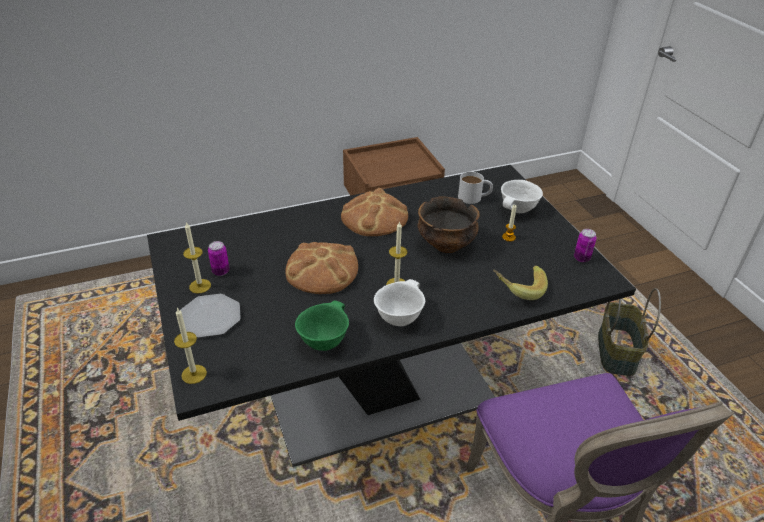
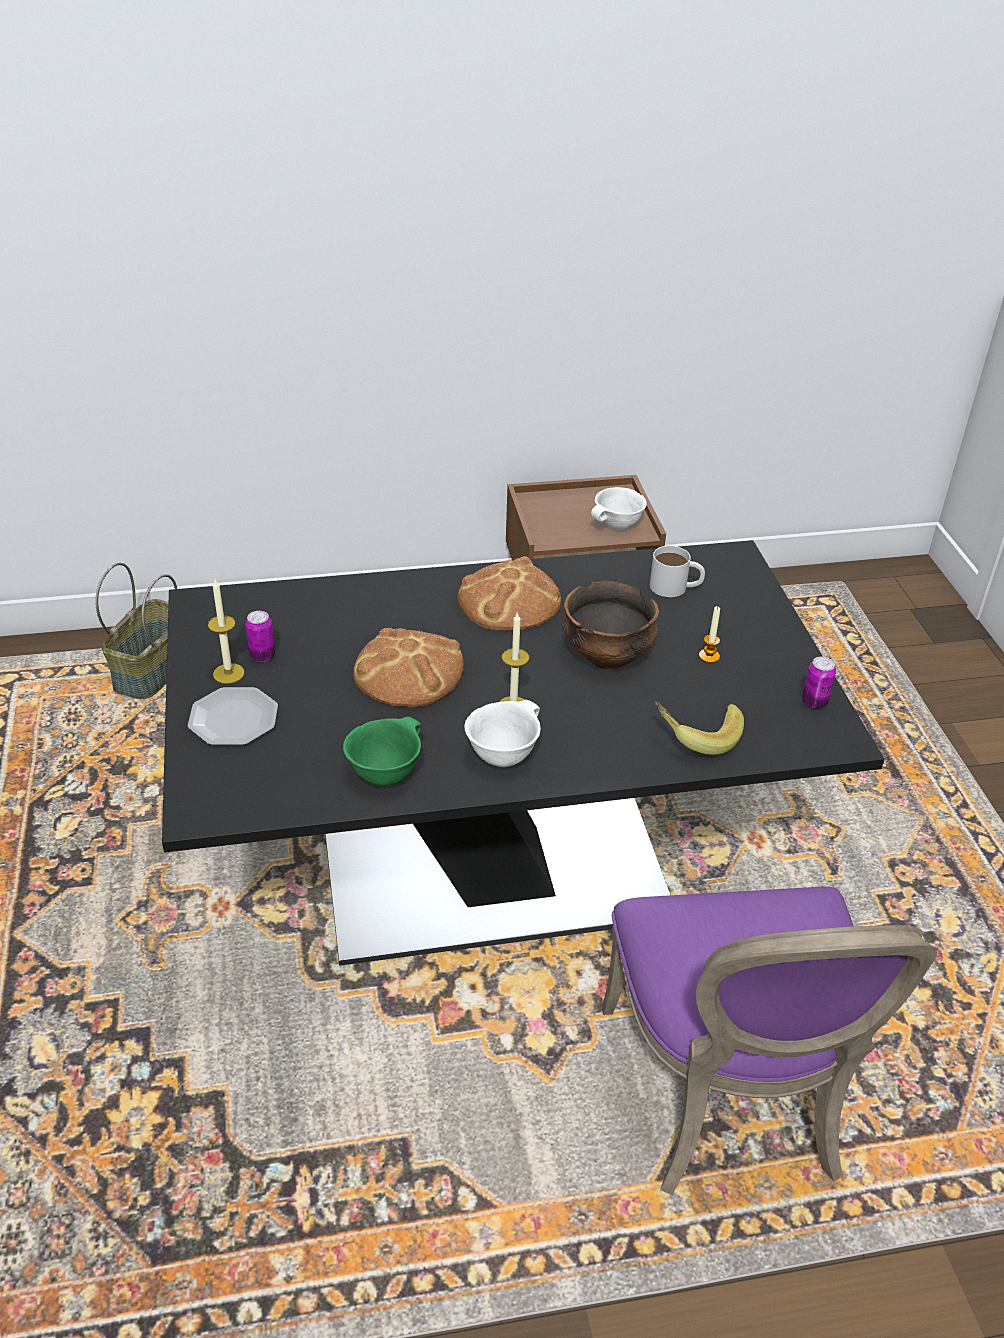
camera: 10 degrees right, 0 degrees up
candle [174,308,207,384] -> none
white bowl [501,180,543,213] -> white bowl moved to [591,487,647,529]
basket [598,288,661,376] -> basket moved to [95,563,177,699]

